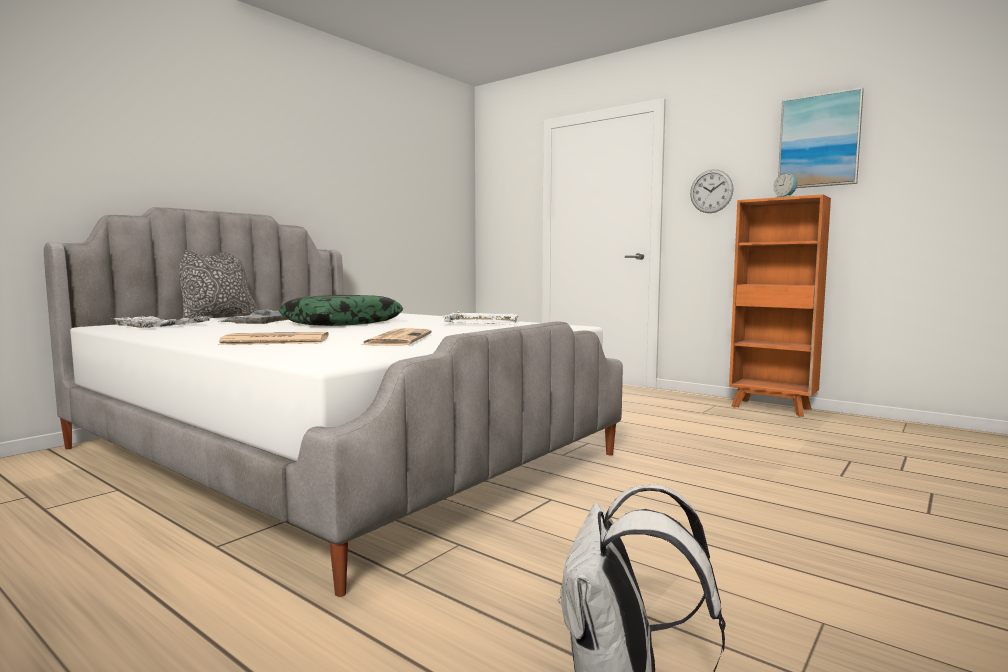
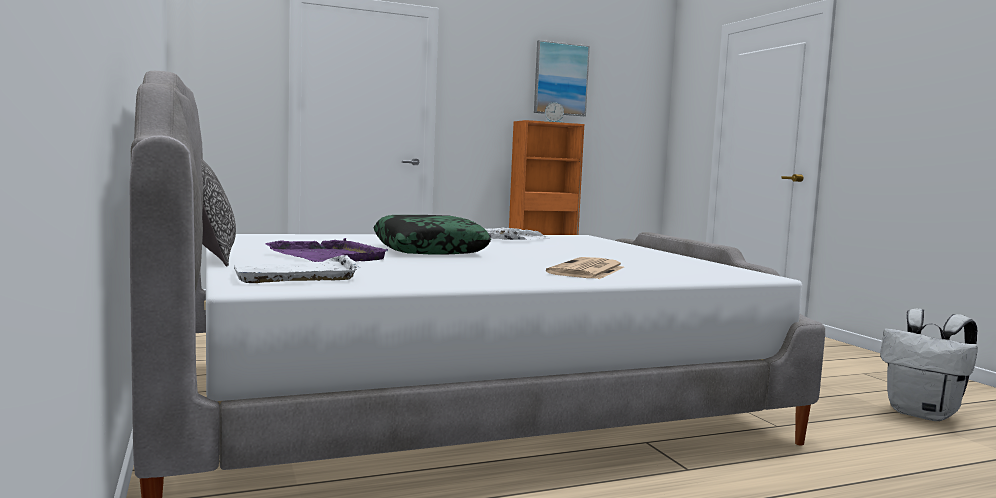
camera: 60 degrees left, 0 degrees up
grey tray [220,309,288,324] -> purple tray [265,238,388,262]
newspaper [361,328,431,346] -> none
wall clock [690,169,734,213] -> none

